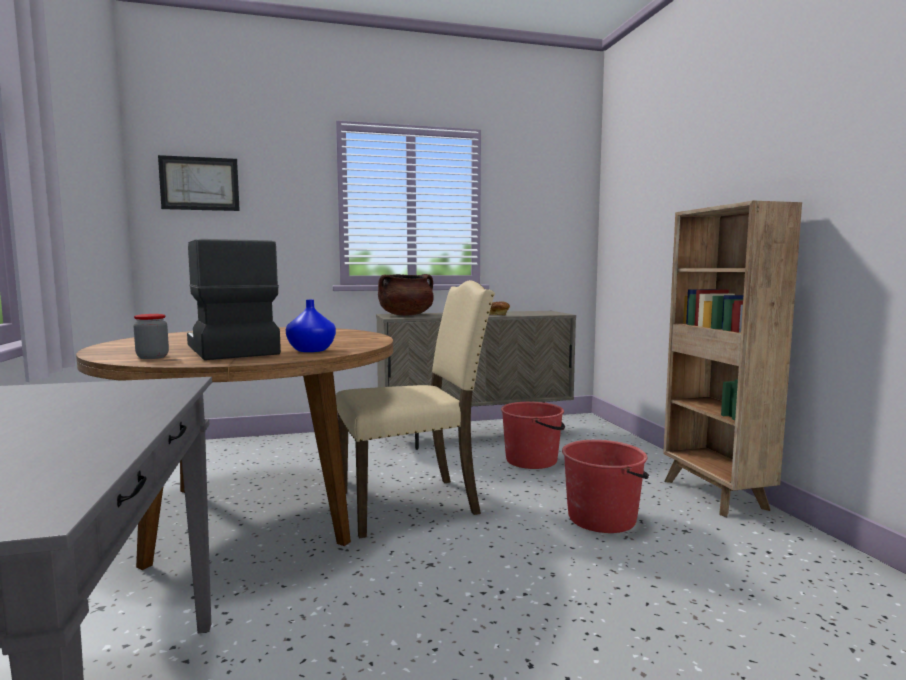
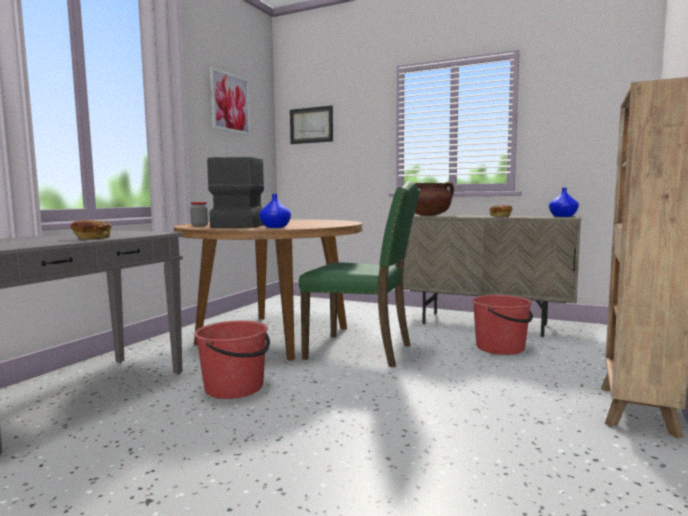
camera: 40 degrees right, 0 degrees up
beige chair [336,280,495,539] -> green chair [299,181,421,367]
red bucket [562,440,649,533] -> red bucket moved to [194,321,270,399]
none -> bread [70,220,111,239]
none -> picture [210,67,250,135]
none -> blue vase [549,188,579,217]

